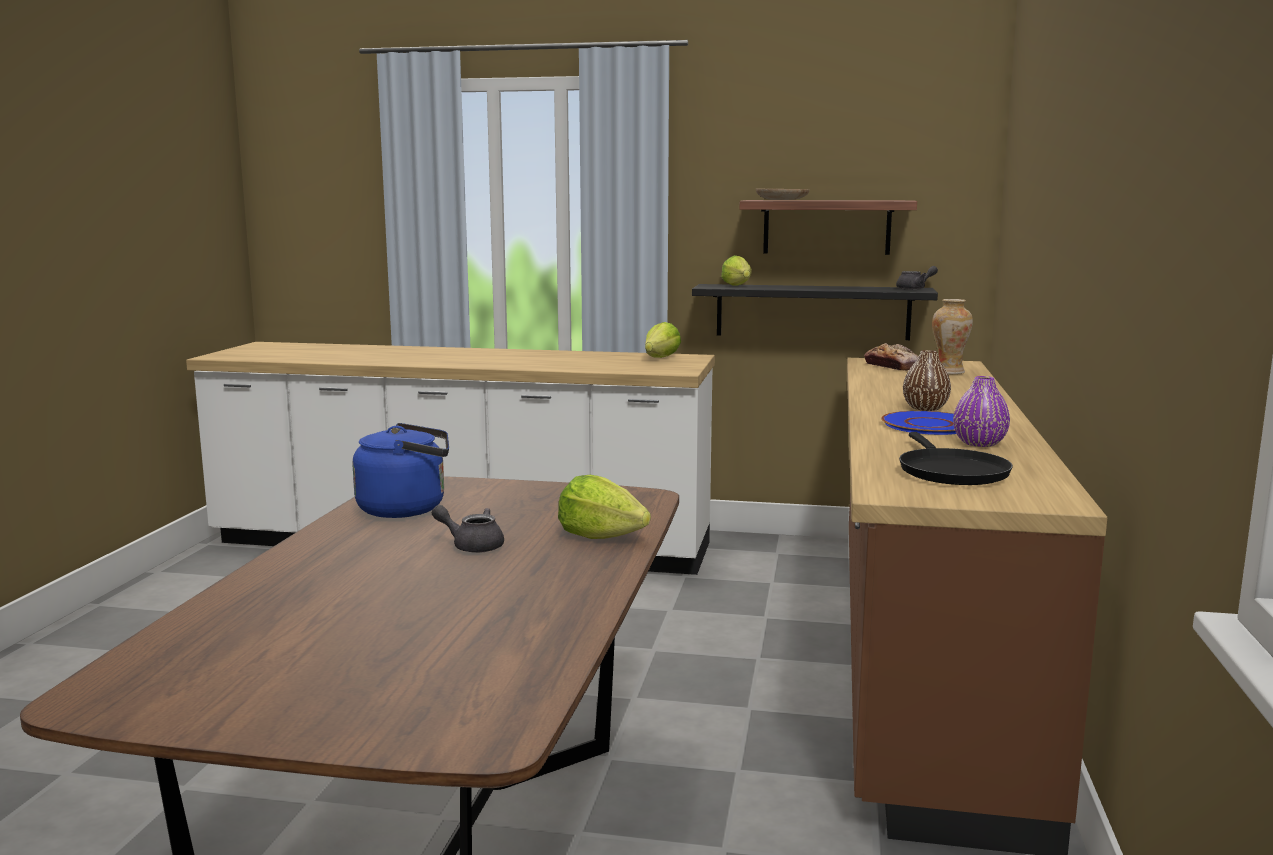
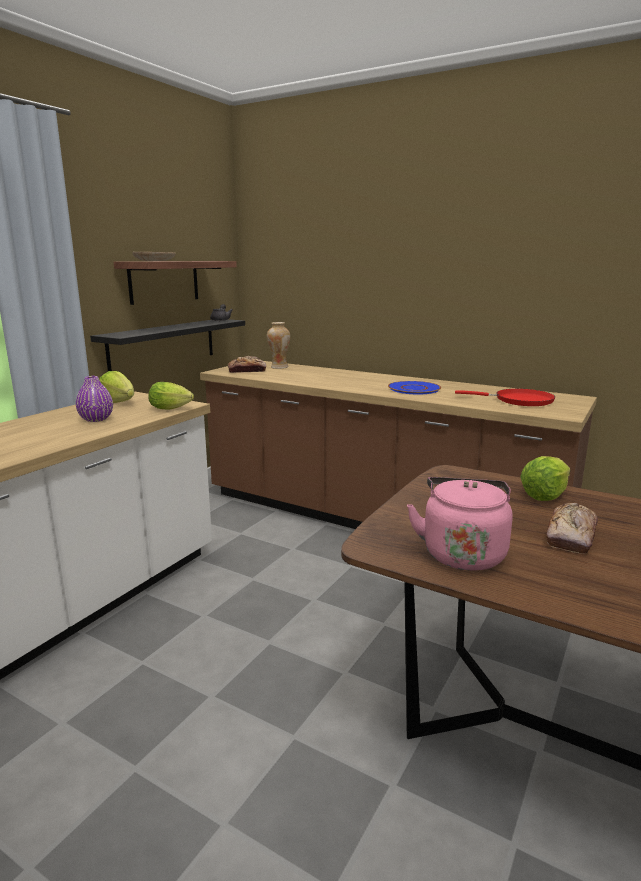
camera: 70 degrees left, 5 degrees up
blue kettle [353,423,449,518] -> pink kettle [407,477,513,571]
grey teapot [432,505,504,553] -> bread [546,503,598,554]
lettuce [721,255,752,286] -> lettuce moved to [149,382,194,410]
black frying pan [899,432,1013,485] -> red frying pan [455,389,555,406]
brown vase [903,350,951,411] -> none
purple vase [953,376,1010,447] -> purple vase moved to [76,376,113,422]

